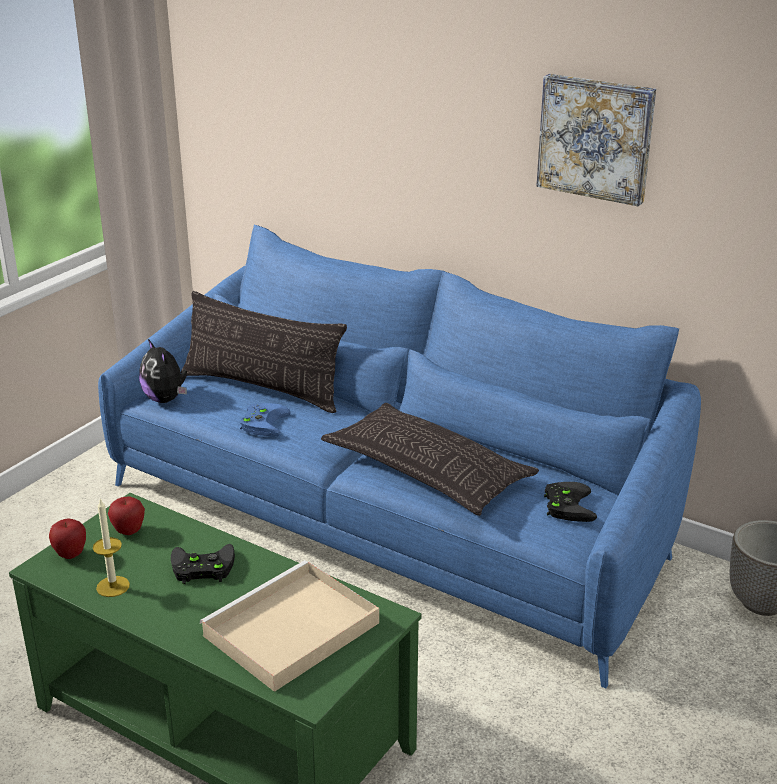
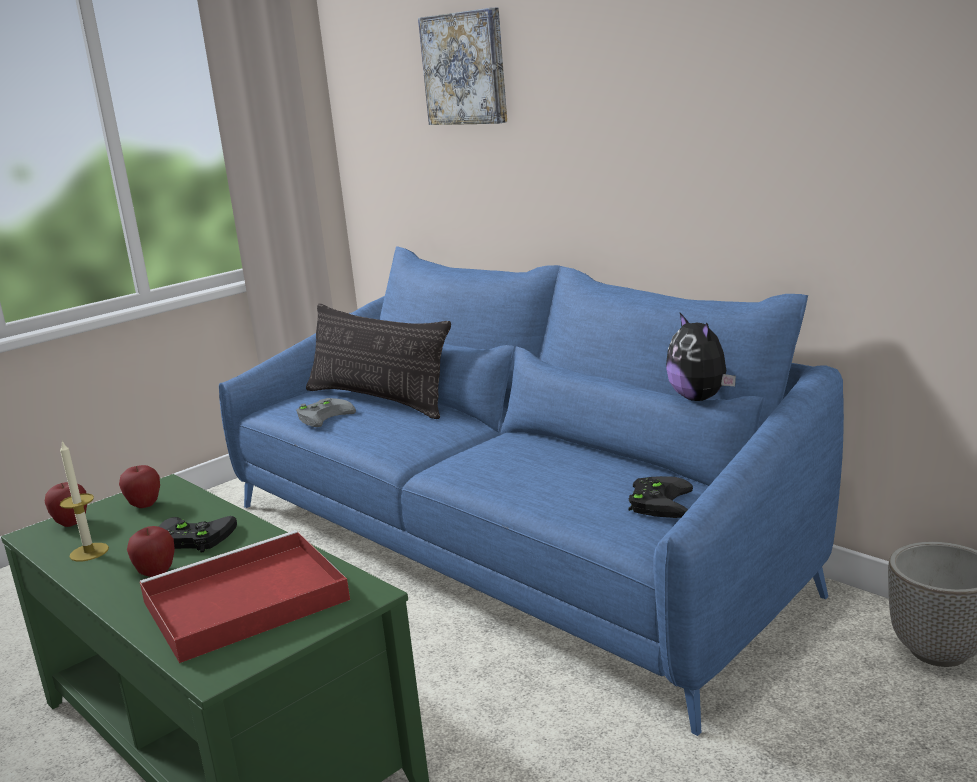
camera: 15 degrees right, 10 degrees down
plush toy [139,339,187,403] -> plush toy moved to [666,313,736,401]
beige tray [200,560,379,692] -> red tray [140,530,350,663]
blue game controller [240,403,291,437] -> none
pillow [321,403,539,516] -> none
picture [536,74,656,206] -> picture moved to [418,7,507,125]
none -> apple [127,526,175,577]
none -> grey game controller [296,398,356,427]

